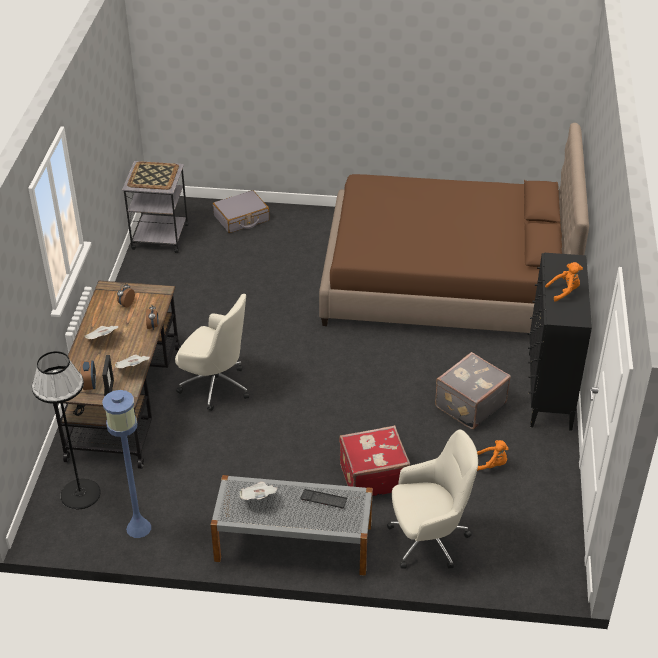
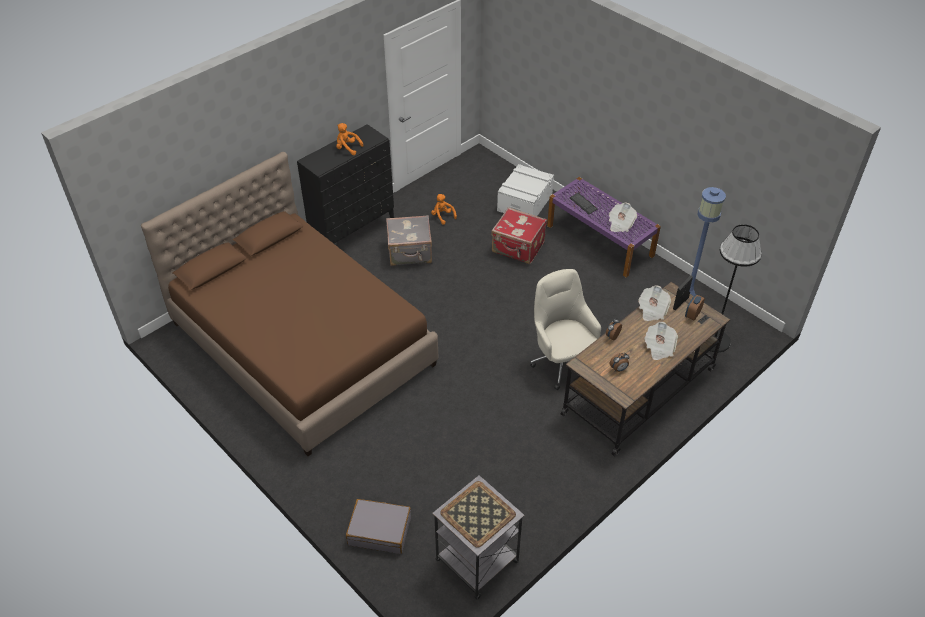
camera: 140 degrees left, 5 degrees up
grey bench [211,475,373,576] -> purple bench [547,177,661,277]
beige office chair [387,429,478,569] -> white storage box [497,164,554,216]

